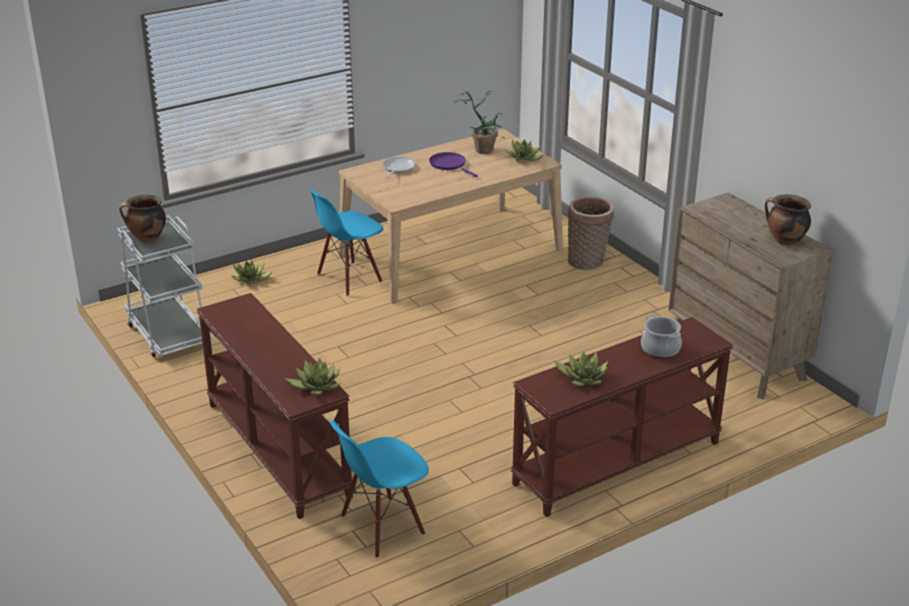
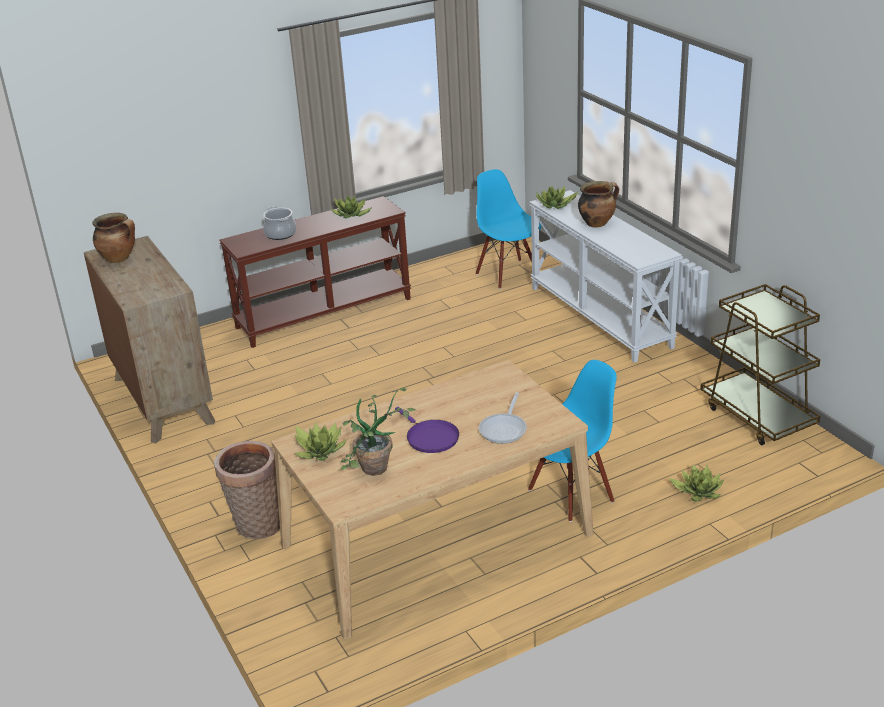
camera: 175 degrees left, 0 degrees up
white cart [117,215,211,357] -> brown cart [701,284,820,445]
cooking pot [119,195,166,242] -> cooking pot moved to [578,181,619,228]
brown console table [196,293,353,519] -> white console table [529,190,682,363]
blue chair [330,420,429,558] -> blue chair turned 90 degrees counterclockwise [476,169,541,289]

